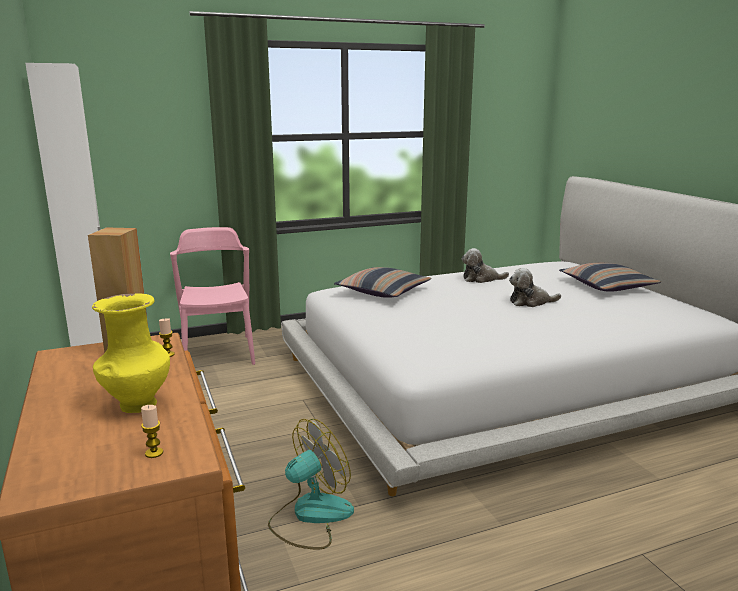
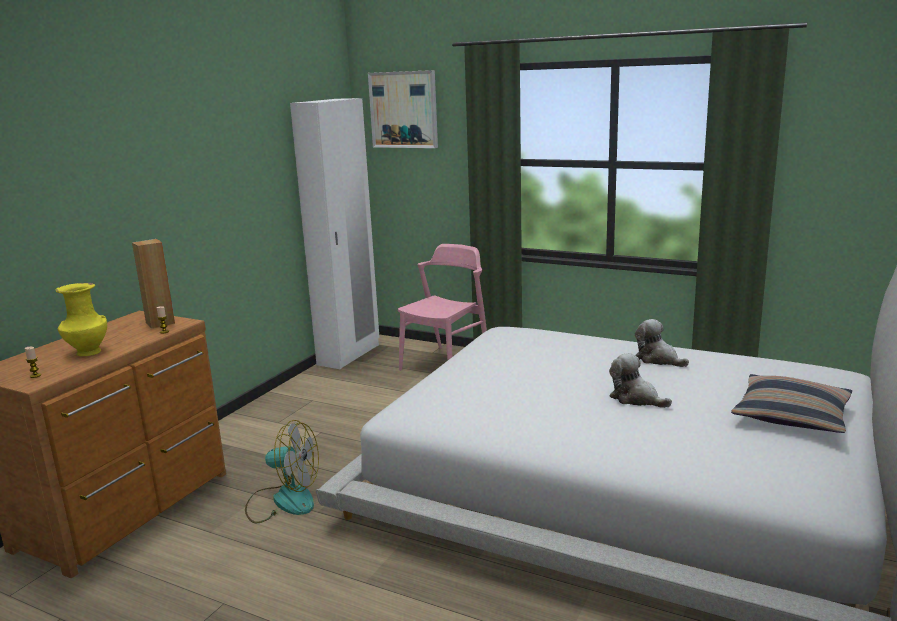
camera: 50 degrees right, 0 degrees up
pillow [334,267,431,298] -> none
none -> picture [368,70,438,148]

